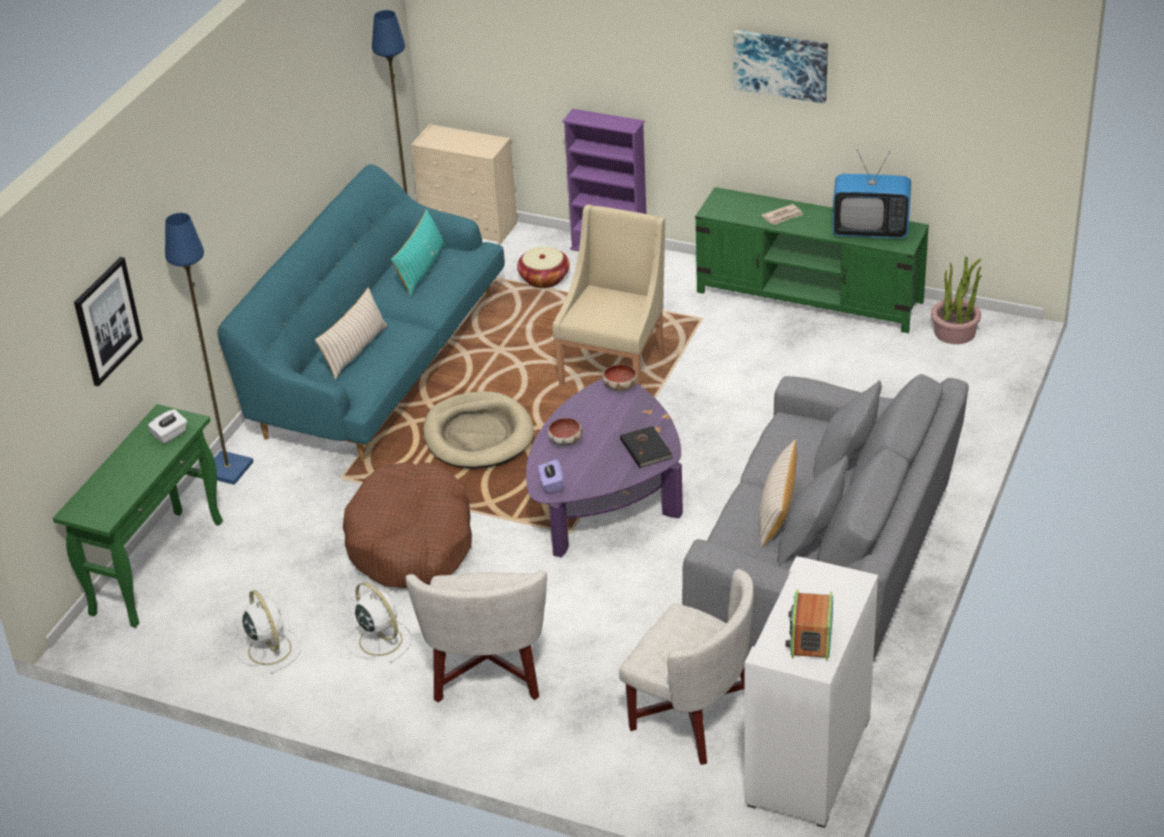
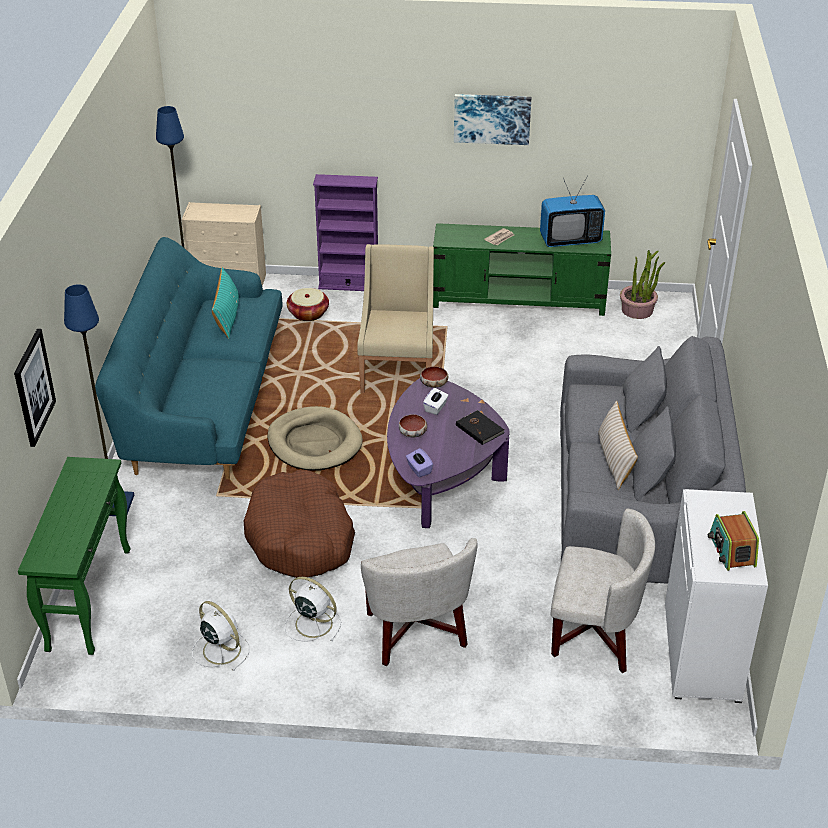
camera: 20 degrees left, 0 degrees up
white tissue box [148,409,187,444] -> white tissue box moved to [423,388,448,415]
beige pillow [315,288,388,380] -> none

